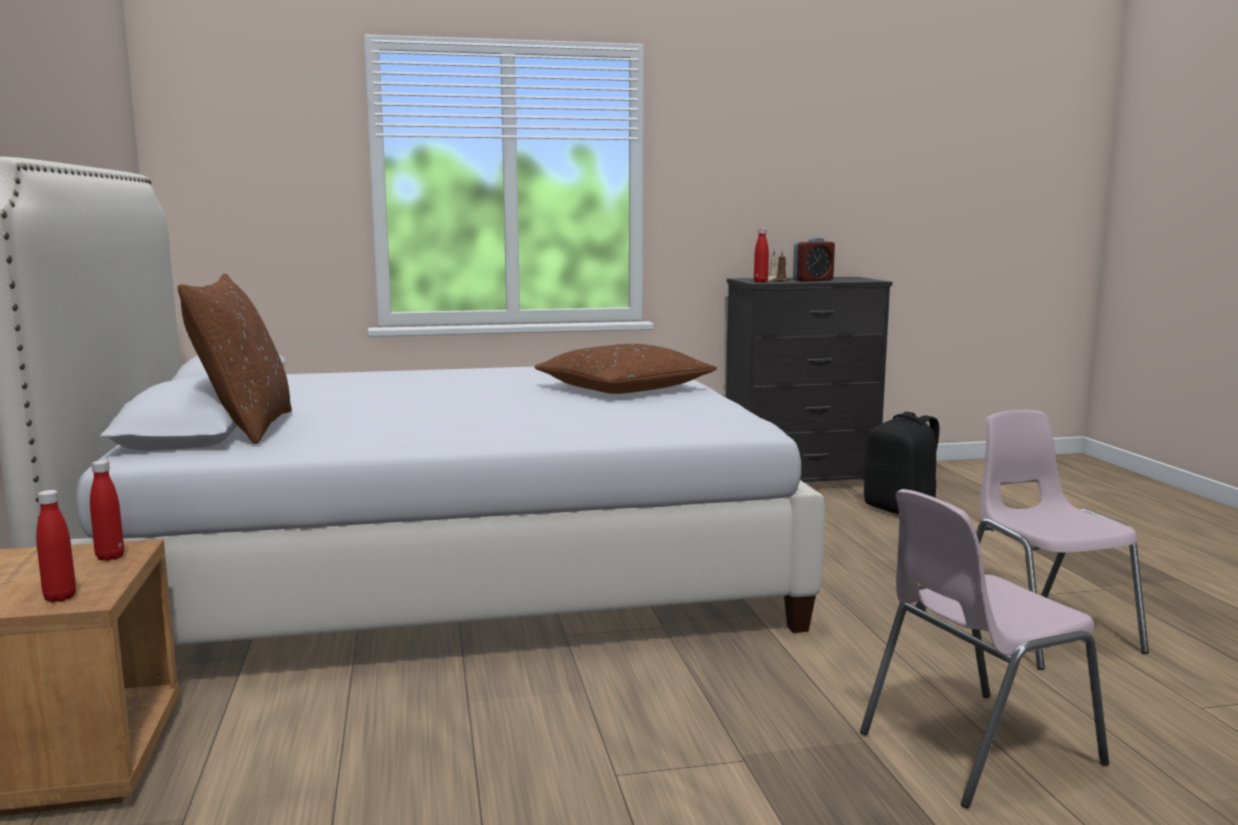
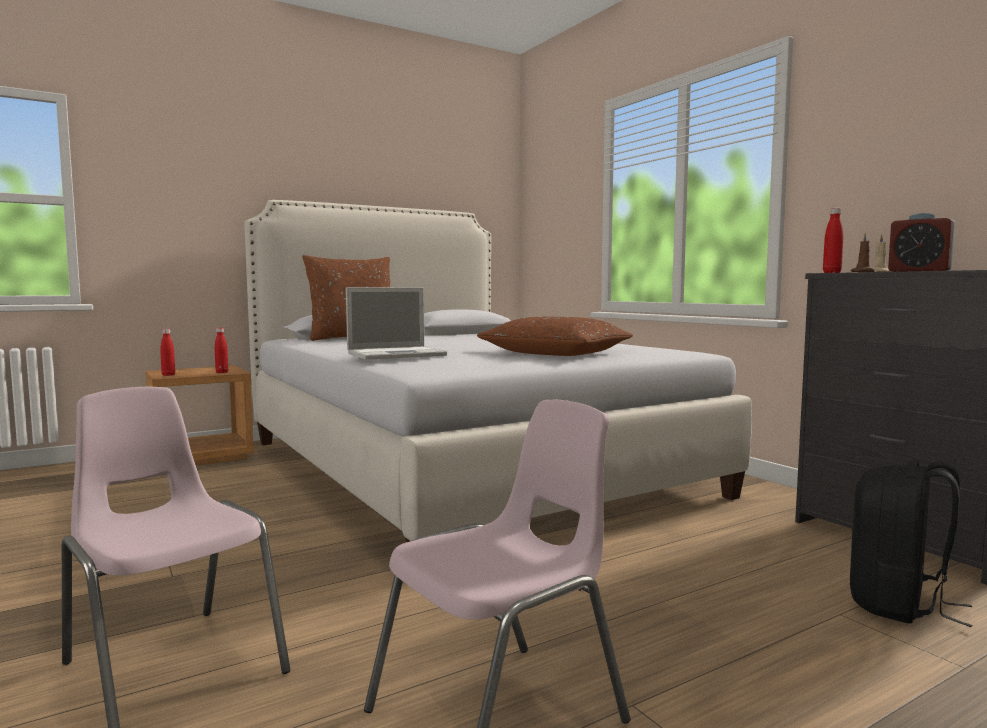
camera: 70 degrees right, 5 degrees down
none -> laptop [346,287,447,360]

